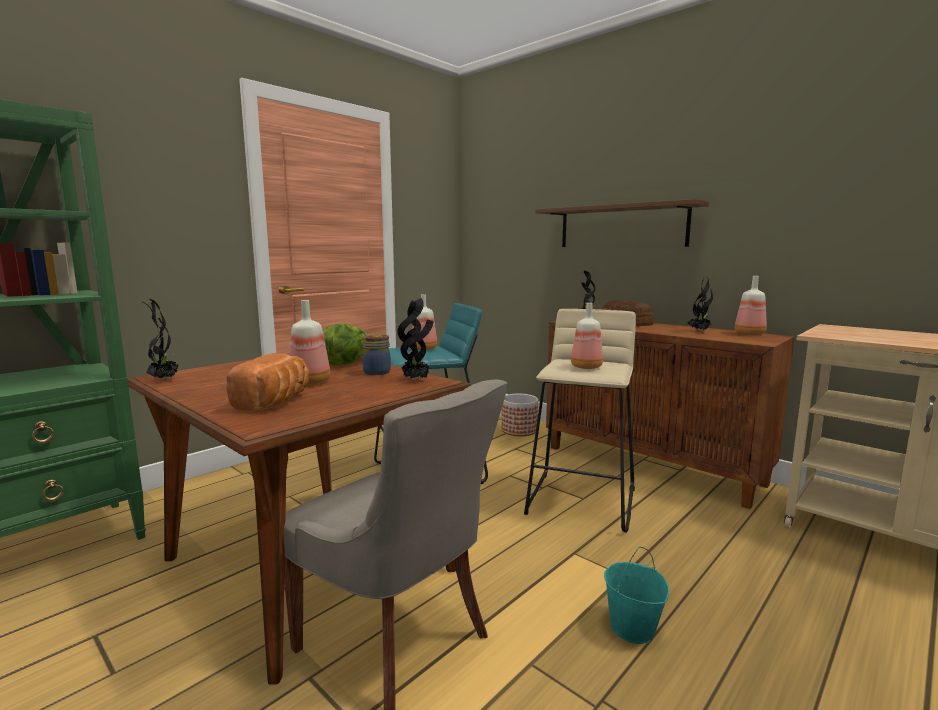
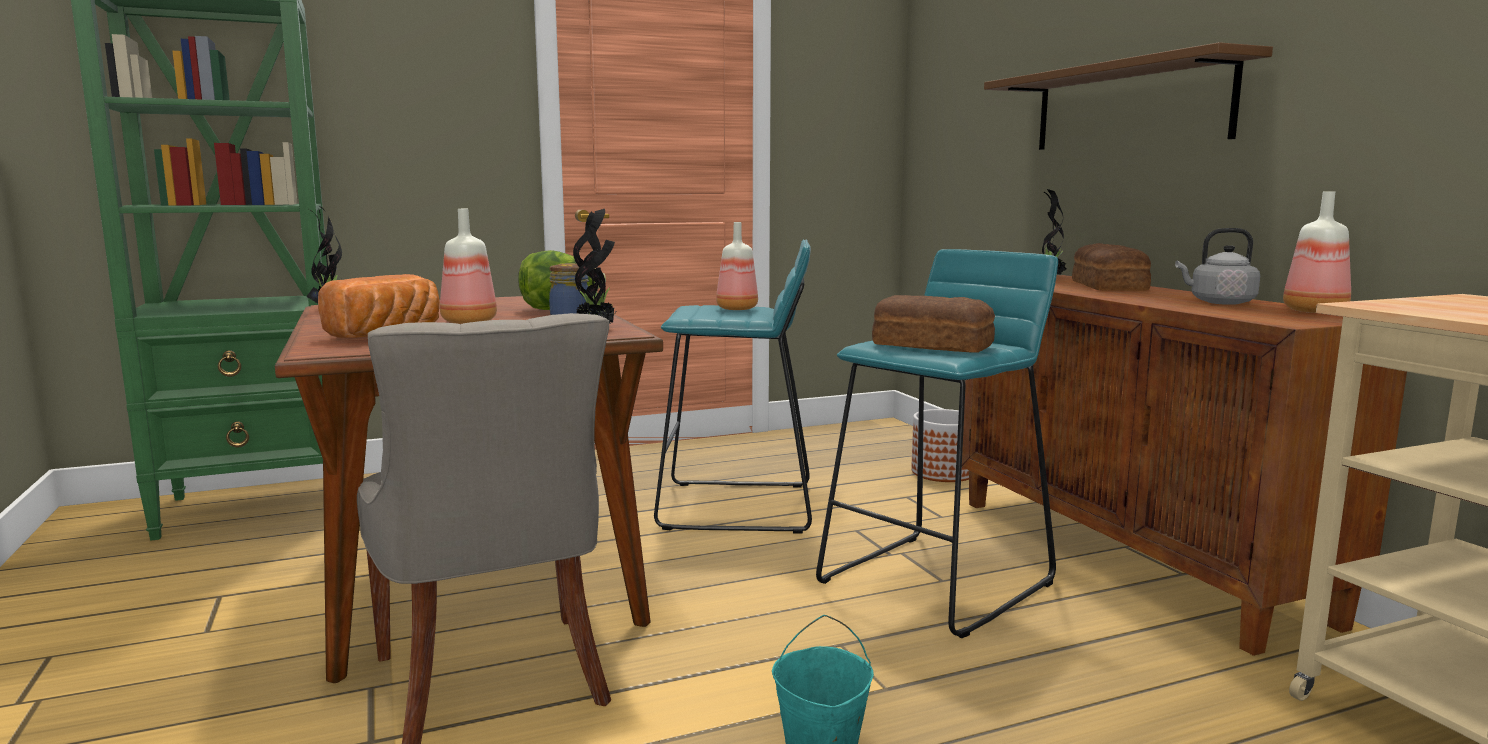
camera: 25 degrees right, 0 degrees up
beige stool [524,309,636,533] -> turquoise stool [816,249,1058,638]
bottle [571,303,603,369] -> bread [872,295,995,353]
potted plant [688,274,713,331] -> grey kettle [1175,228,1260,305]

